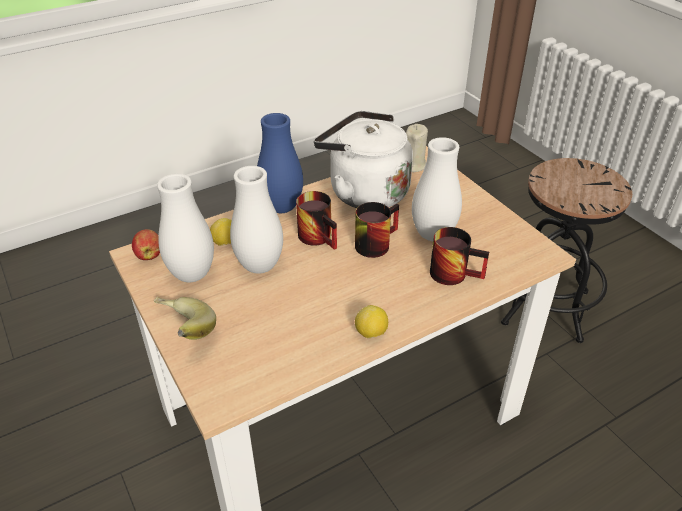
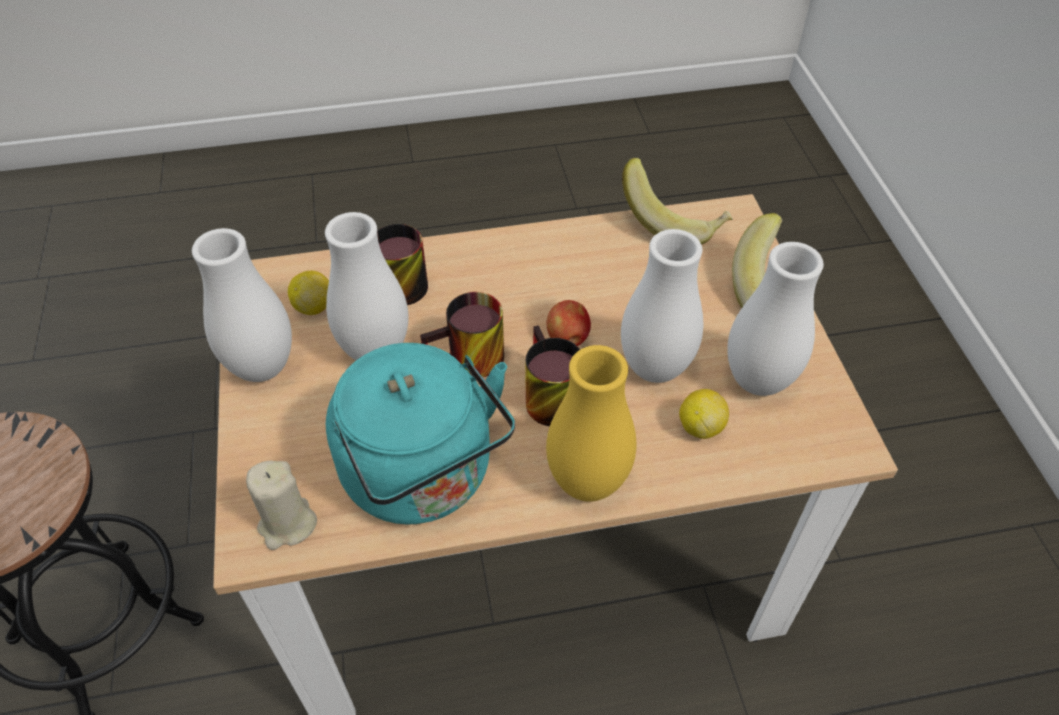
camera: 160 degrees left, 10 degrees up
apple [132,229,160,260] -> apple moved to [547,300,591,346]
blue vase [257,113,303,213] -> yellow vase [546,345,637,502]
white kettle [314,111,413,208] -> turquoise kettle [326,343,515,524]
lemon [355,305,388,339] -> lemon moved to [288,271,329,315]
none -> white vase [192,228,292,382]
none -> banana [622,158,733,245]

